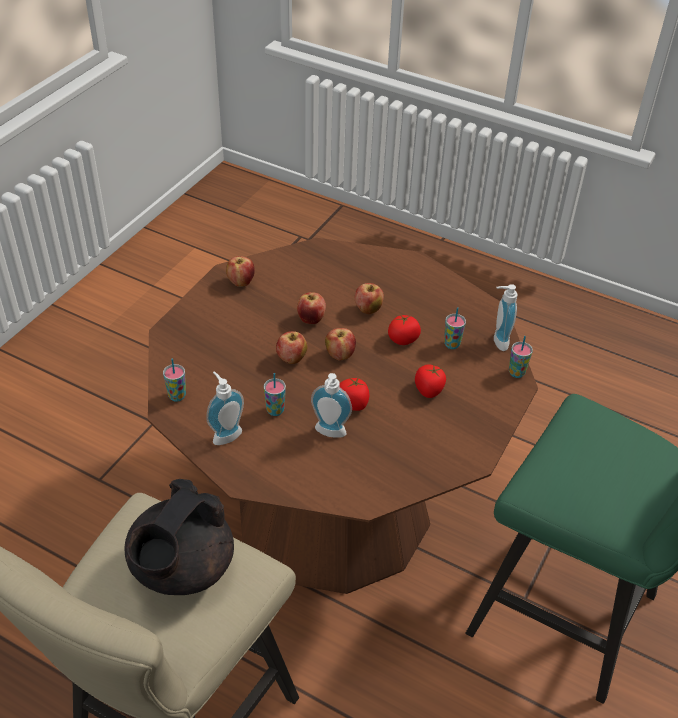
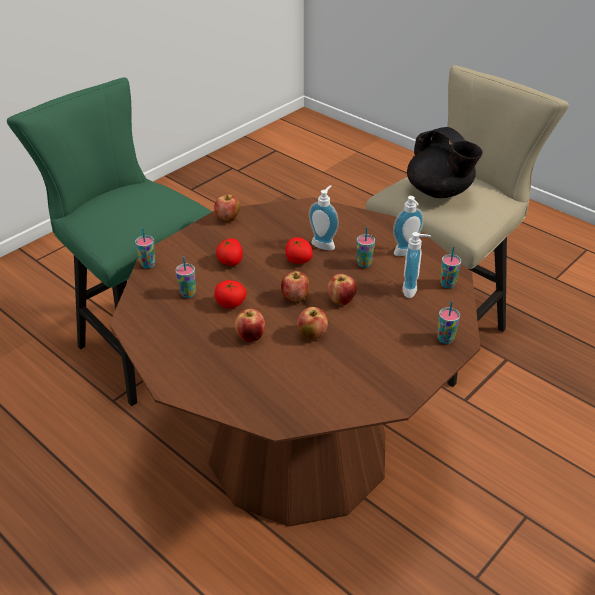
camera: 165 degrees left, 5 degrees down
black teapot [125,479,234,595] -> black teapot turned 105 degrees clockwise [407,127,483,198]
apple [226,256,255,287] -> apple moved to [214,195,240,222]
soap dispenser [494,284,518,351] -> soap dispenser moved to [403,232,431,298]
none -> cup [437,301,460,344]

